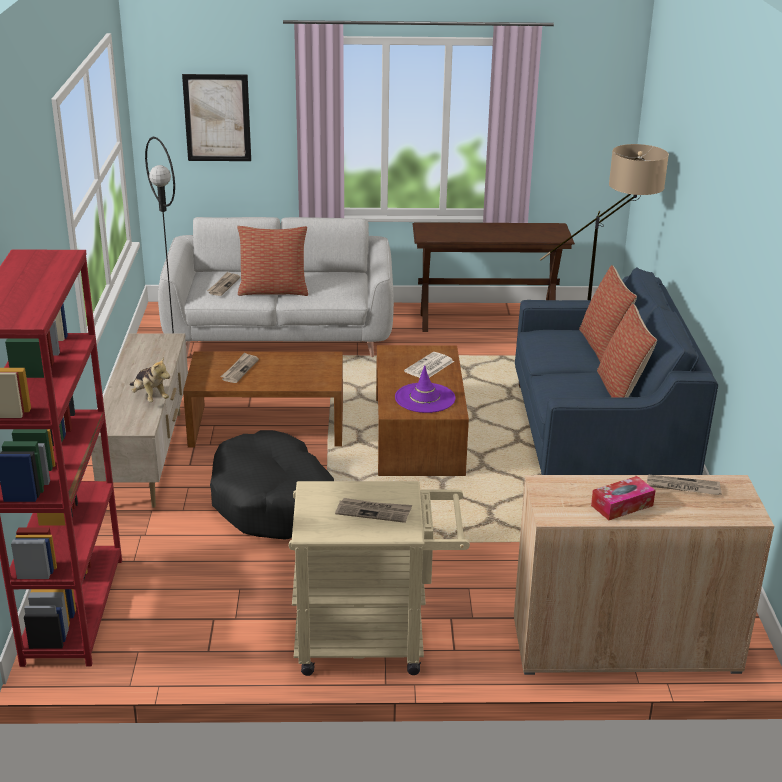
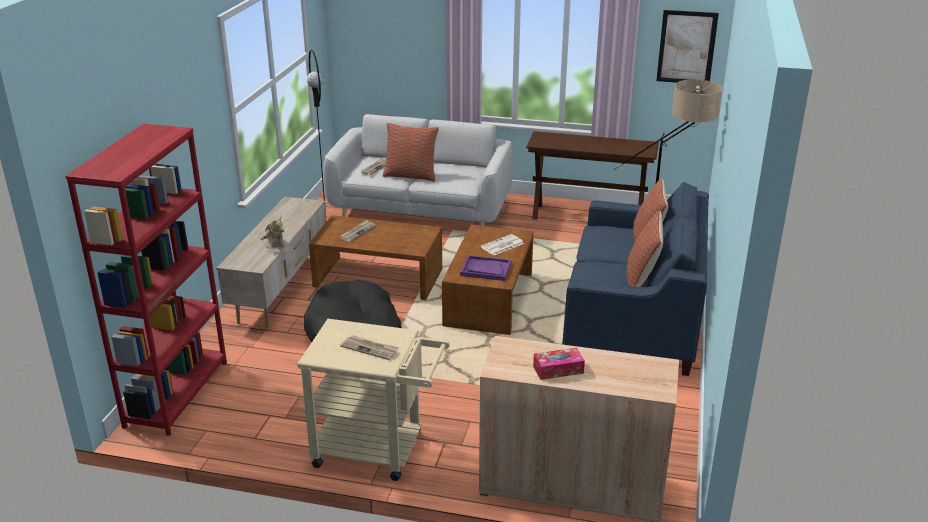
camera: 15 degrees right, 0 degrees up
picture [182,74,251,161] -> picture moved to [657,10,719,83]
purple hat [395,365,456,413] -> purple tray [460,255,511,281]
newspaper [647,475,722,495] -> none

